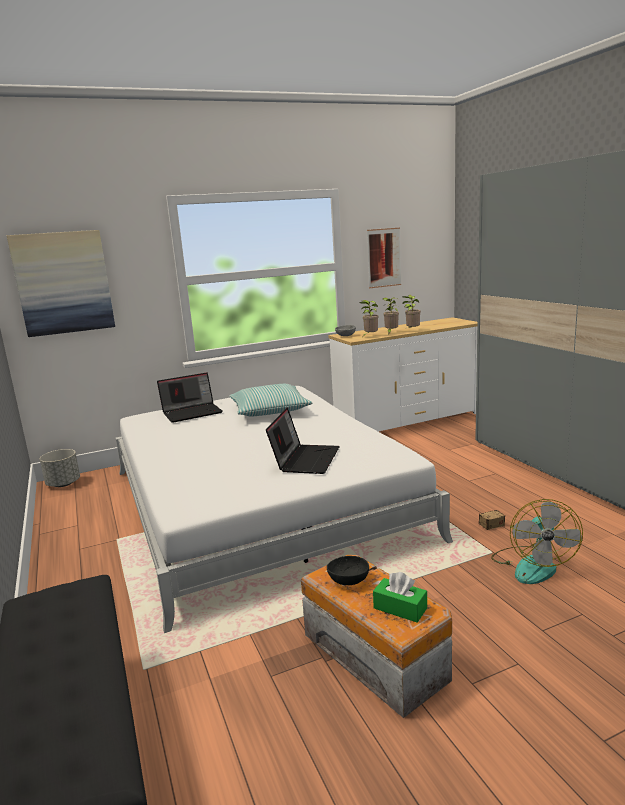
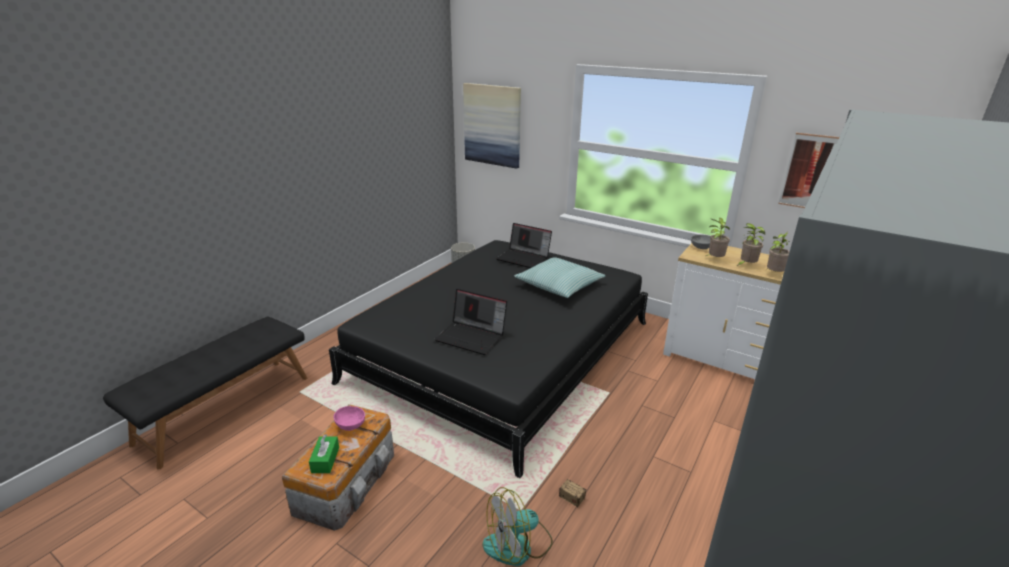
camera: 55 degrees right, 10 degrees up
white bed [116,386,453,633] -> black bed [329,240,648,478]
laptop [266,407,340,474] -> laptop turned 45 degrees clockwise [434,289,507,355]
black bowl [327,556,369,585] -> pink bowl [334,406,365,431]

